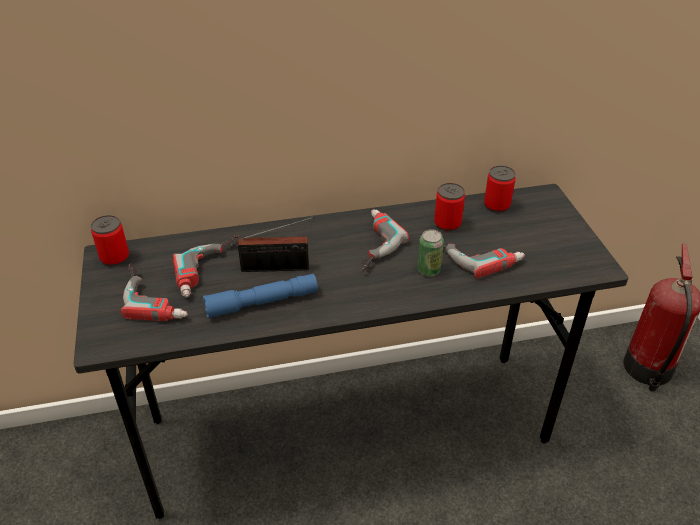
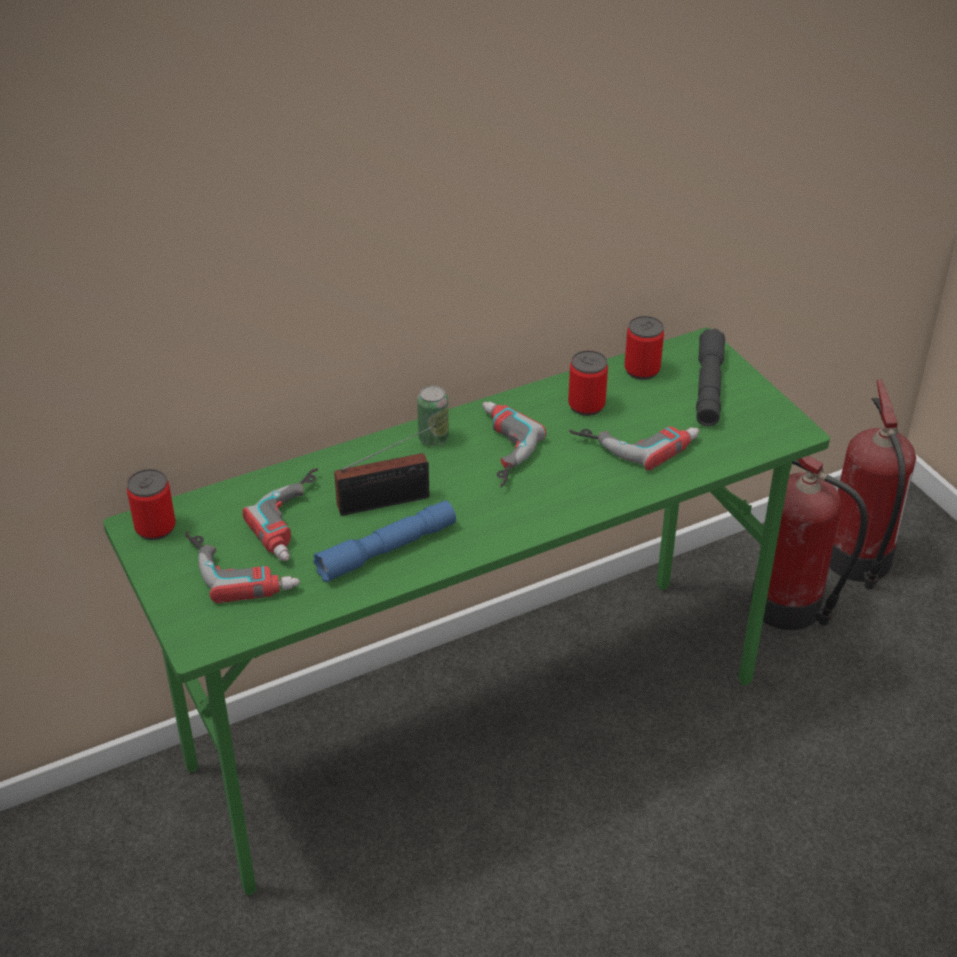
camera: 15 degrees left, 0 degrees up
grey desk [74,184,628,519] -> green desk [103,328,830,895]
can [417,229,444,276] -> can moved to [417,385,449,446]
none -> grey flashlight [696,328,725,426]
none -> fire extinguisher [751,456,868,630]

